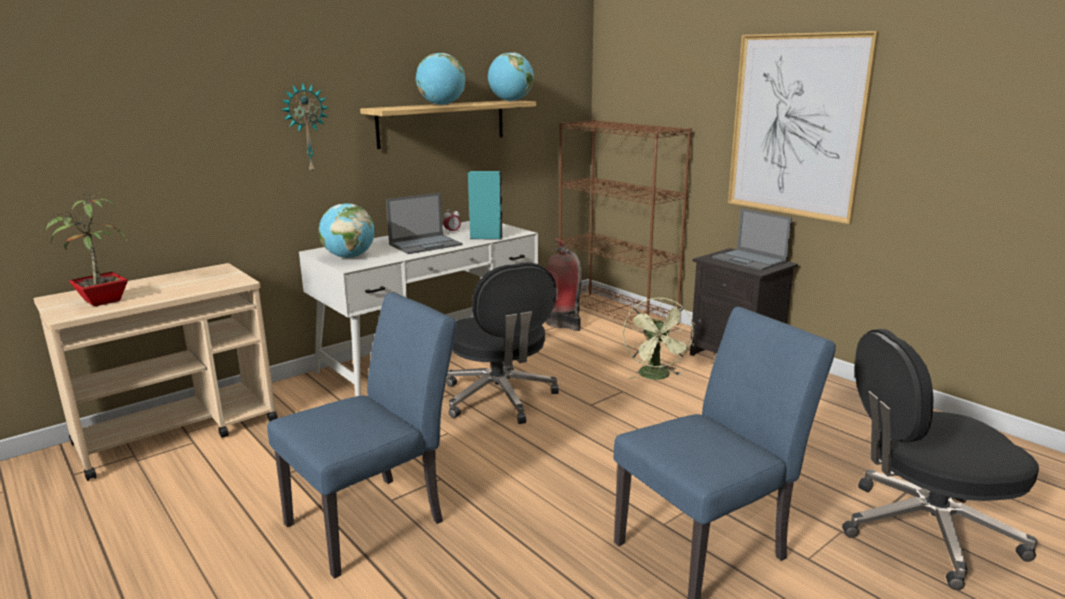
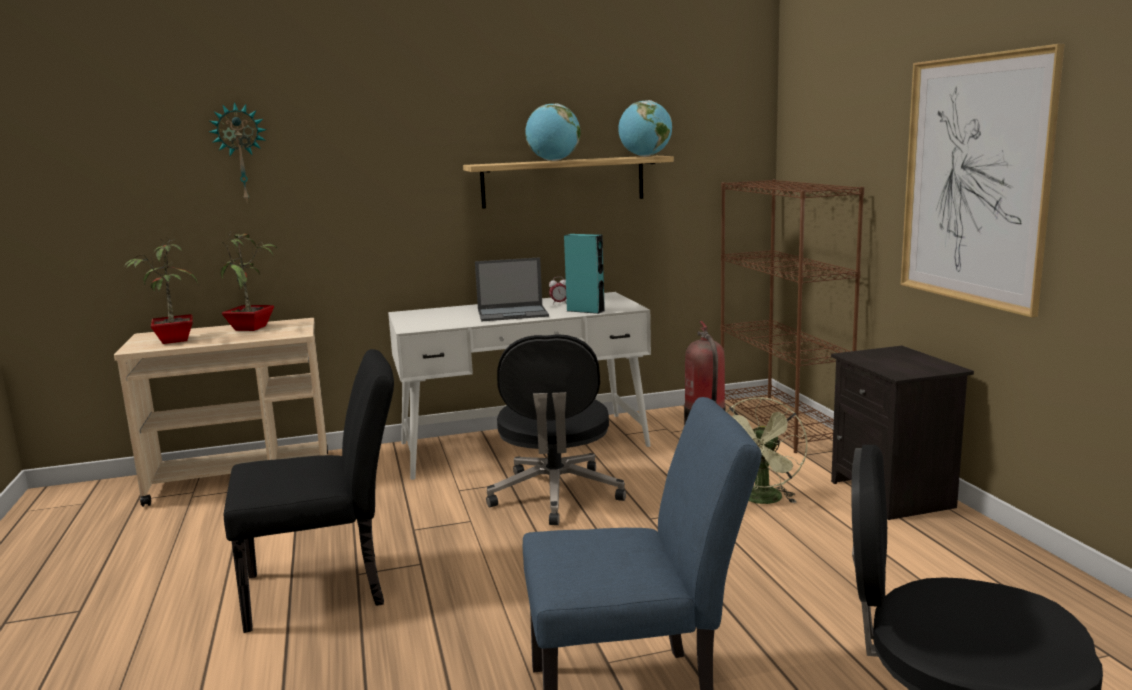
camera: 25 degrees right, 5 degrees down
blue chair [267,292,457,579] -> black chair [224,349,394,633]
wall clock [282,83,329,175] -> wall clock moved to [209,102,266,201]
globe [319,203,375,258] -> none
laptop [712,209,792,271] -> none
none -> potted plant [220,231,279,331]

